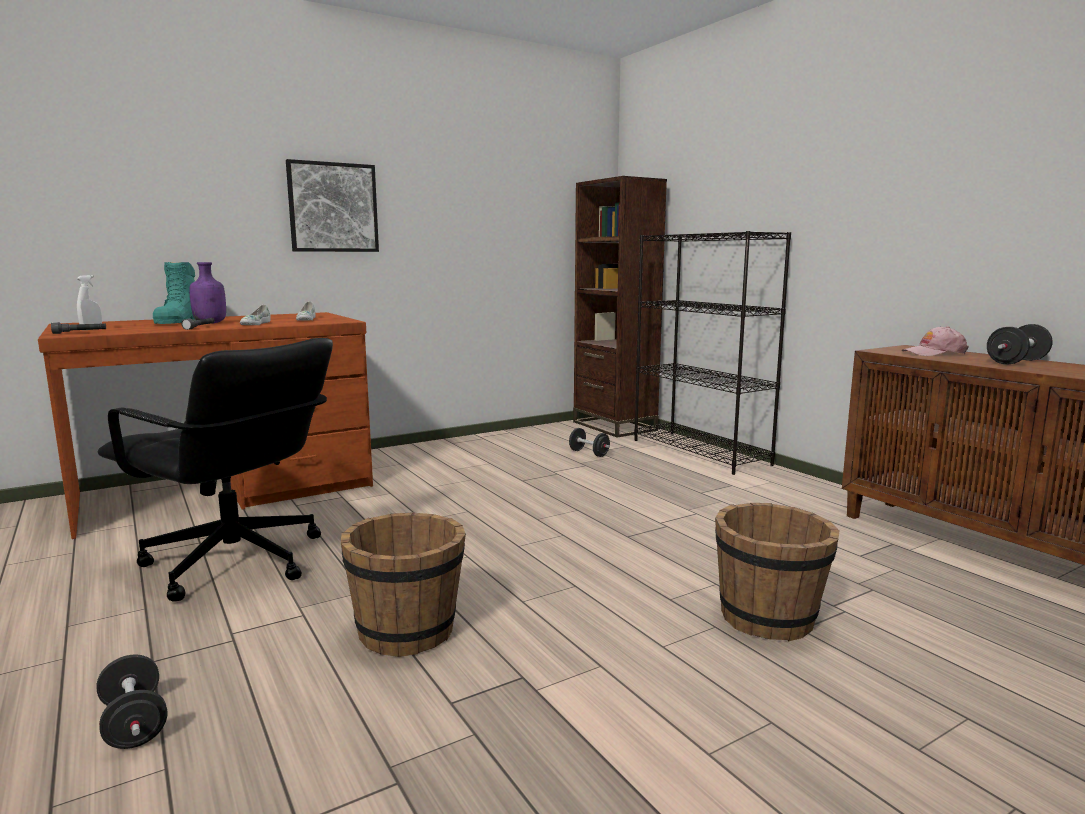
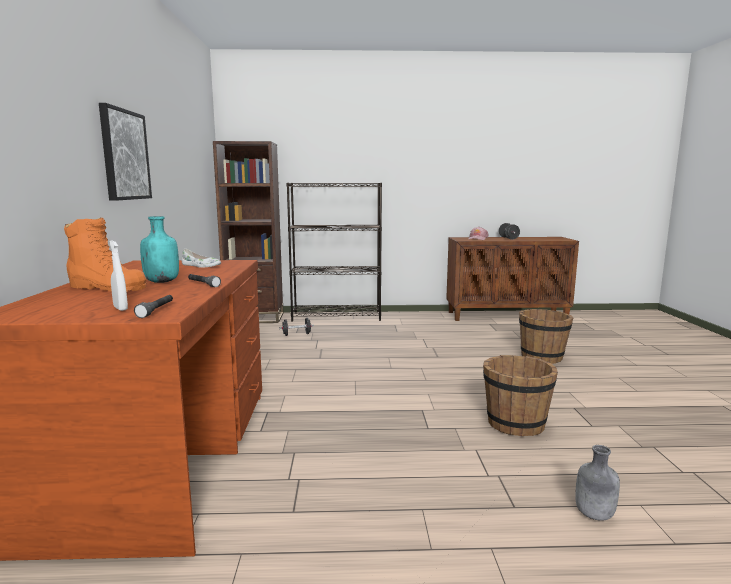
camera: 60 degrees left, 0 degrees up
black office chair [97,338,333,602] -> none
black dumbbell [97,654,167,749] -> grey bottle [575,445,620,521]
turquoise boot [153,262,195,324] -> orange boot [64,218,147,292]
purple bottle [189,262,226,324] -> turquoise bottle [140,216,179,283]
white shoe [240,304,271,325] -> none

